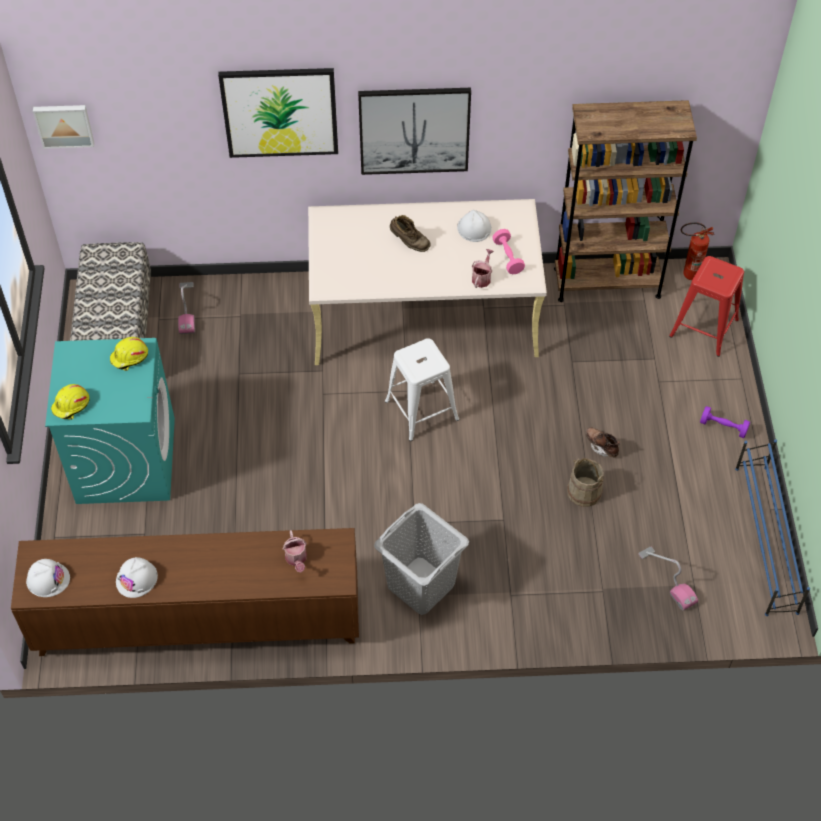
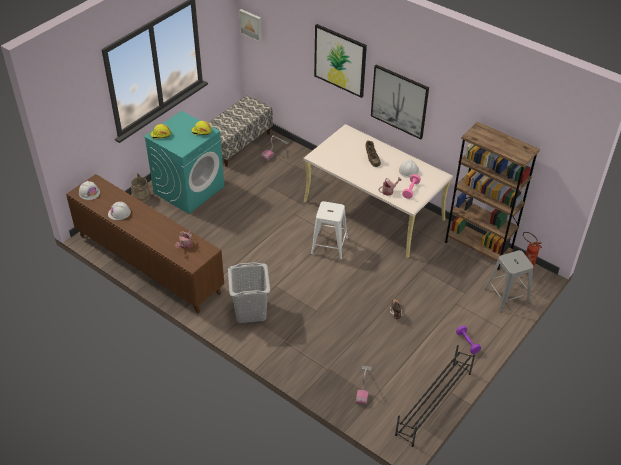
camera: 40 degrees right, 10 degrees down
beige bucket [567,458,604,507] -> beige bucket moved to [131,173,150,202]
red stool [669,256,744,357] -> grey stool [484,250,534,313]
blue shoe rack [735,439,810,616] -> black shoe rack [395,345,475,447]

